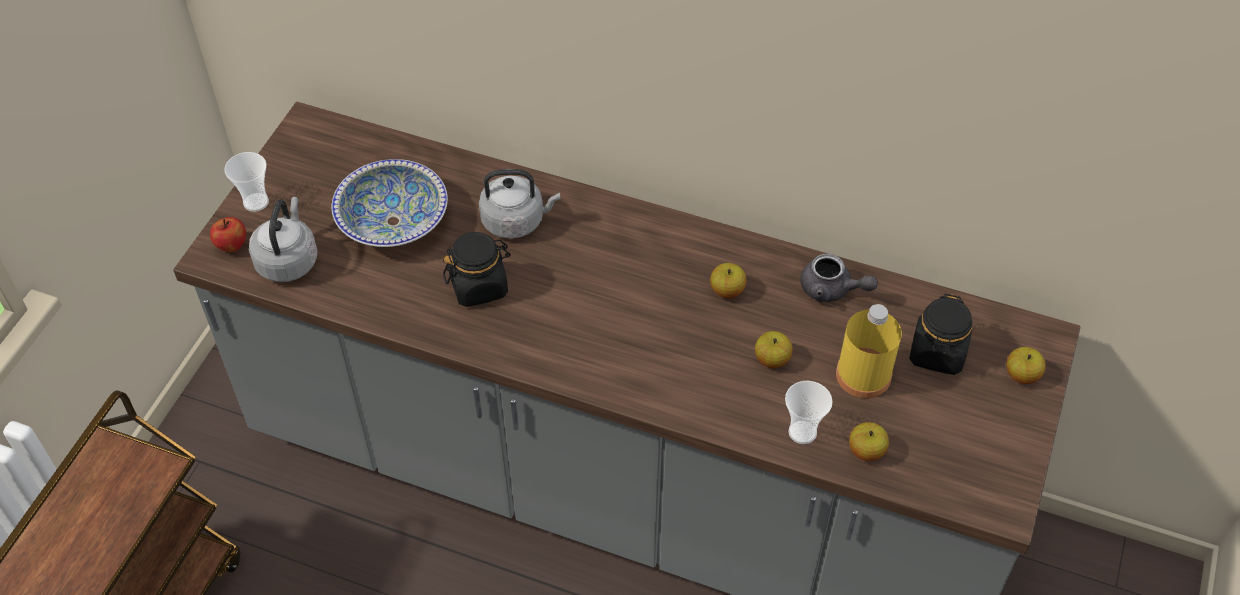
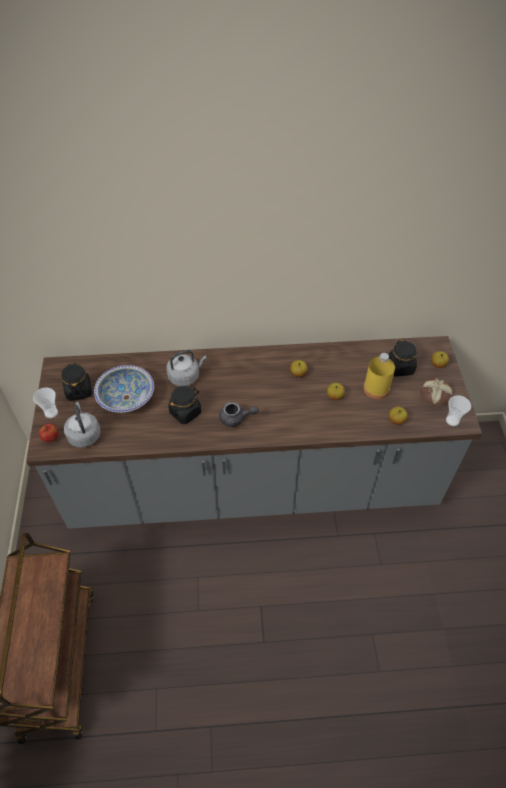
camera: 25 degrees left, 0 degrees up
cup [785,381,832,444] -> cup moved to [446,395,471,426]
grey teapot [800,254,878,302] -> grey teapot moved to [219,402,259,427]
none -> black jar [61,363,92,401]
none -> bread [421,378,453,406]

